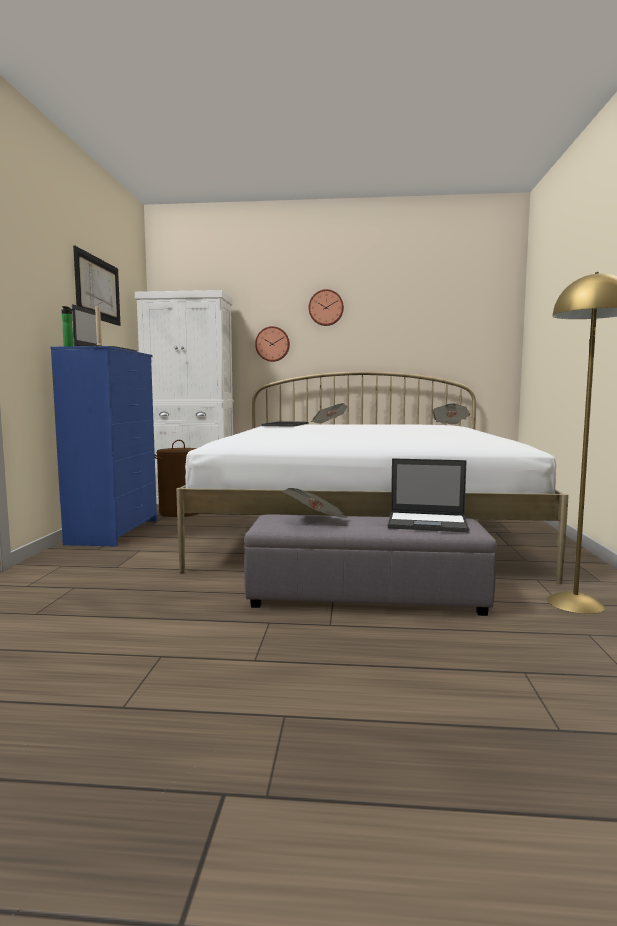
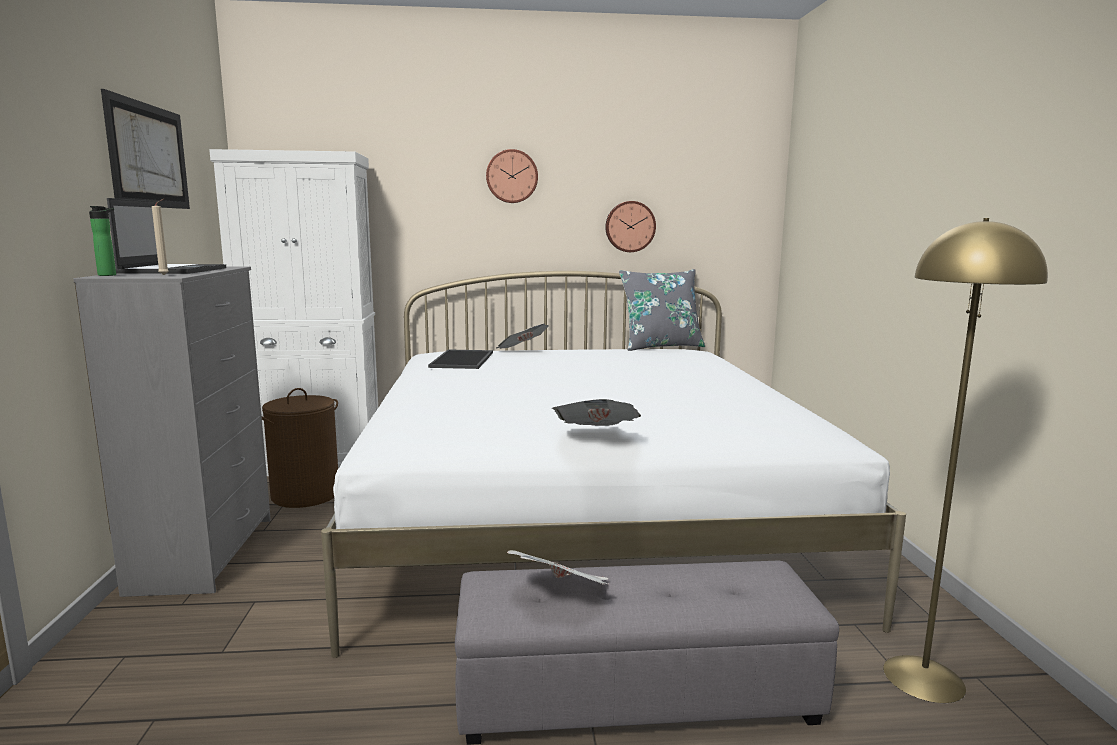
camera: 10 degrees left, 5 degrees up
blue dresser [50,346,157,547] -> grey dresser [73,267,271,597]
wall clock [255,326,290,362] -> wall clock moved to [605,201,656,252]
laptop [388,458,469,532] -> none
newspaper [432,403,470,424] -> newspaper moved to [552,399,641,426]
none -> grey pillow [619,269,705,351]

